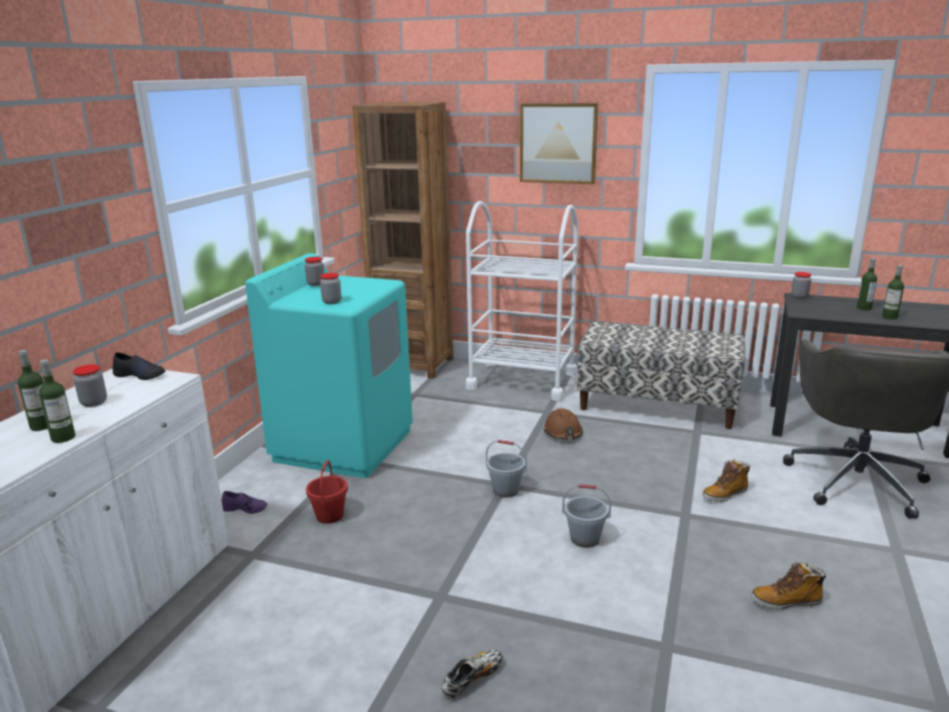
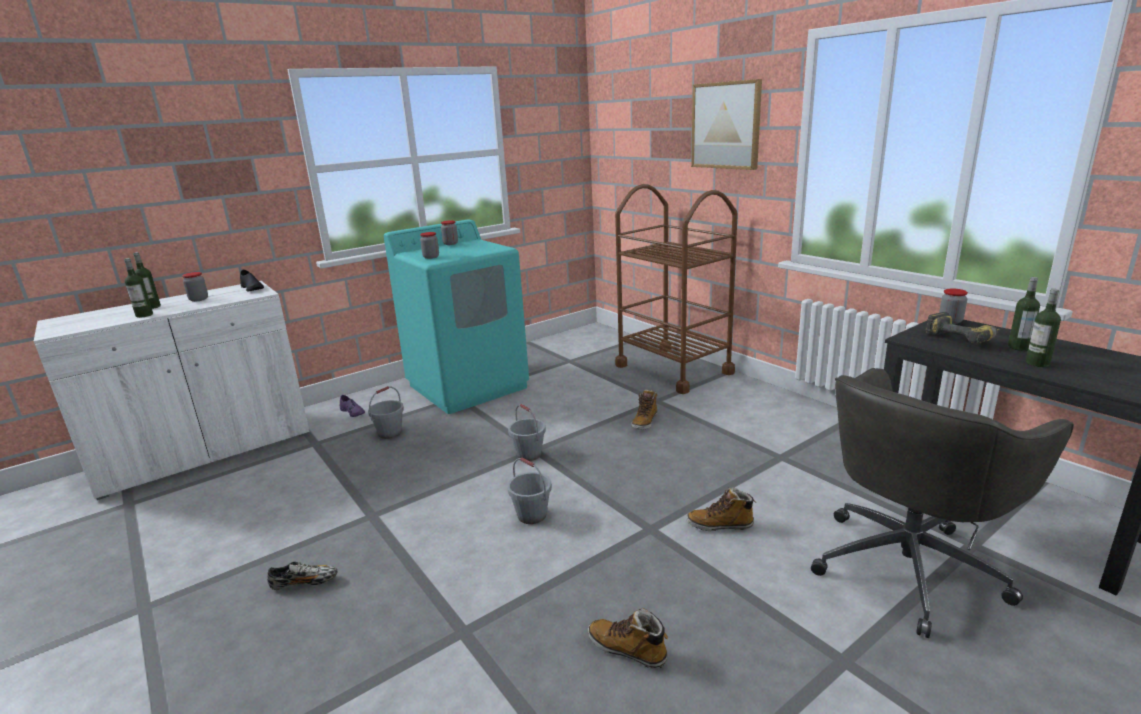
camera: 35 degrees right, 0 degrees up
red bucket [306,460,348,524] -> grey bucket [368,386,404,439]
brown bookcase [352,102,454,379] -> none
white cart [466,201,578,401] -> brown cart [615,184,738,394]
brown hard hat [543,408,583,440] -> boot [631,389,658,430]
bench [577,321,745,429] -> none
none -> power drill [926,312,1000,344]

